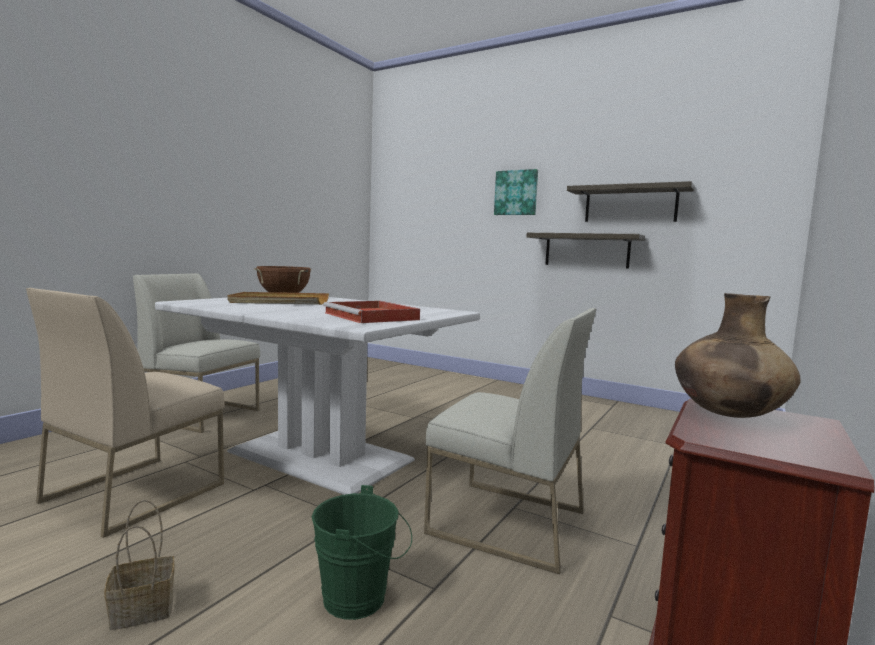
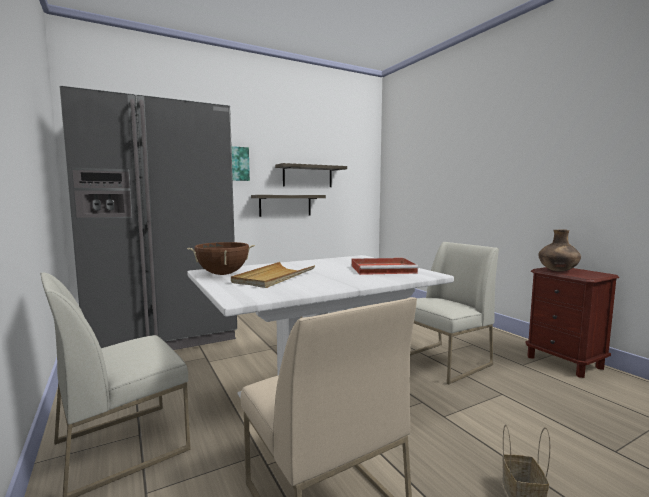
camera: 60 degrees left, 0 degrees up
green bucket [312,485,412,620] -> none
none -> grey fridge [60,86,237,350]

